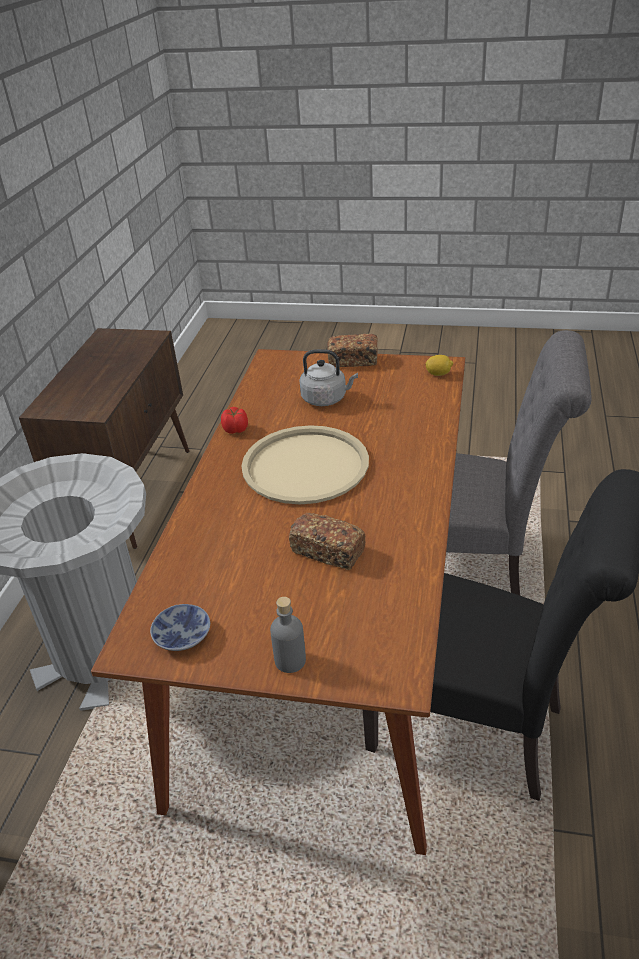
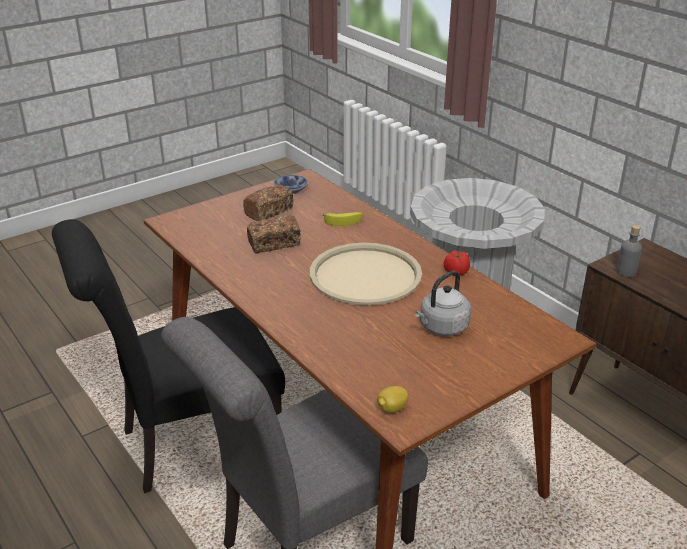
camera: 130 degrees right, 5 degrees down
grey bottle [270,597,306,673] -> grey bottle moved to [616,225,642,277]
bread [327,334,378,367] -> bread moved to [243,185,294,221]
none -> banana [323,212,363,226]

